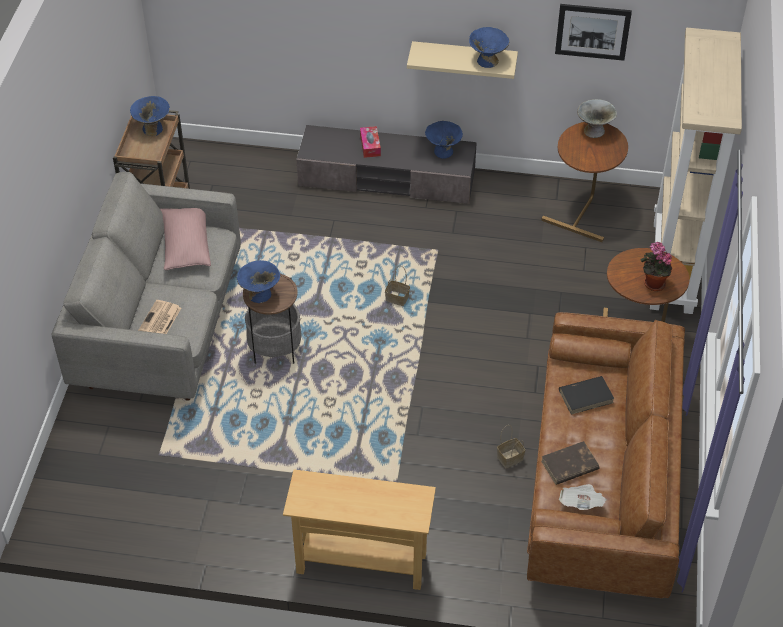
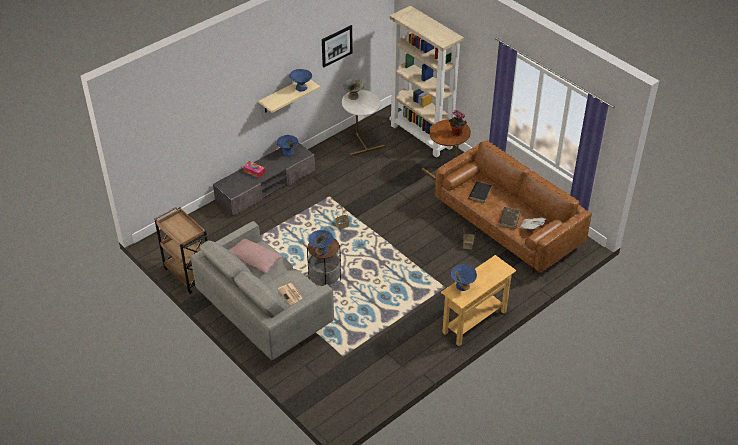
camera: 50 degrees left, 5 degrees down
blue bowl [130,96,170,136] -> blue bowl moved to [451,264,477,291]
brown side table [541,122,628,242] -> white side table [342,90,385,156]

